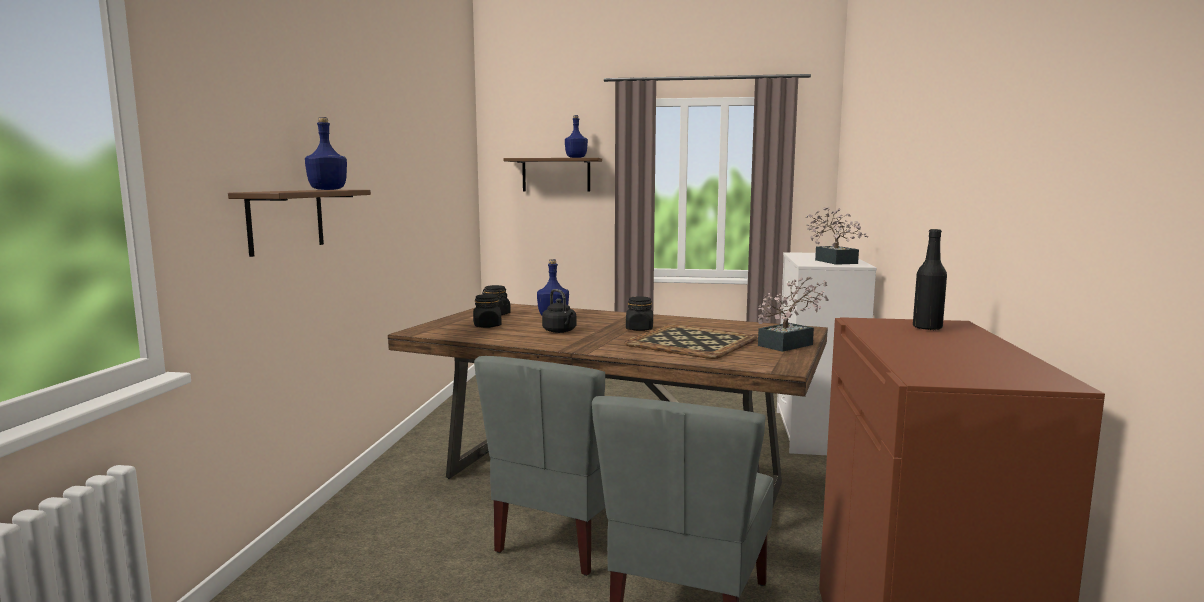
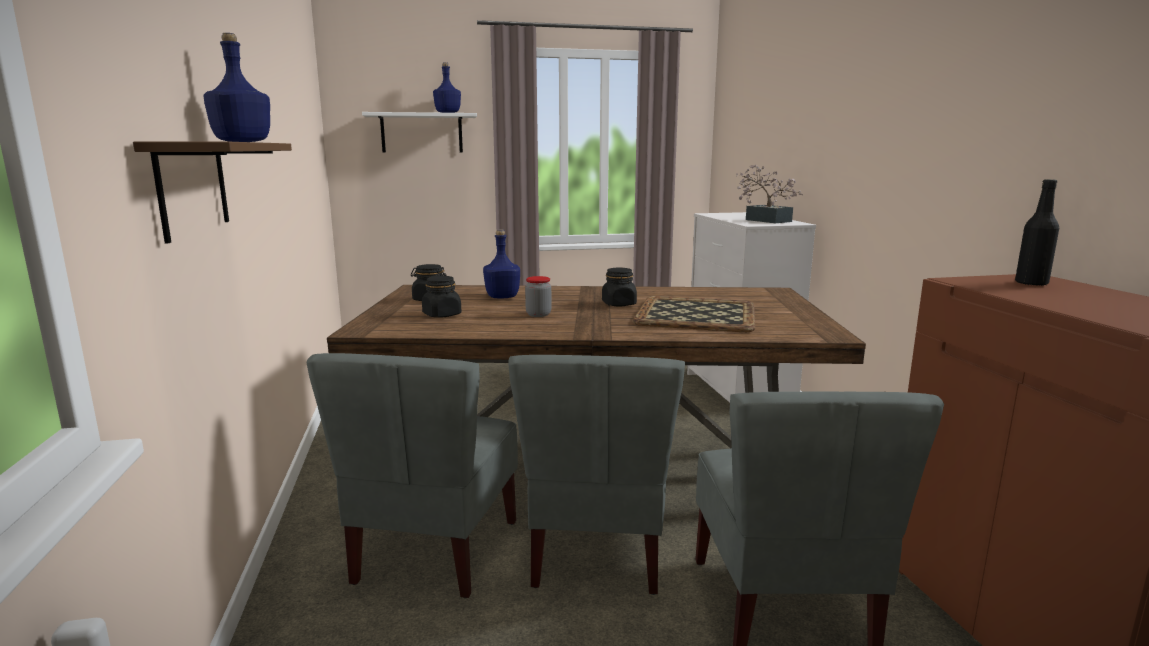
camera: 20 degrees left, 5 degrees up
brown shelf [503,158,602,192] -> white shelf [362,112,477,153]
black kettle [542,289,576,333] -> jar [525,276,552,317]
potted plant [758,276,829,352] -> none
none -> grey chair [307,353,518,598]

